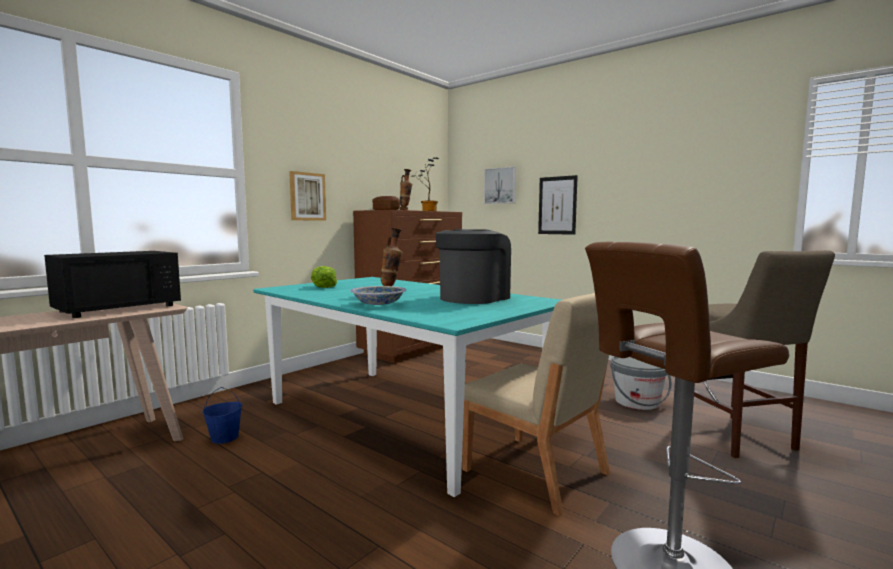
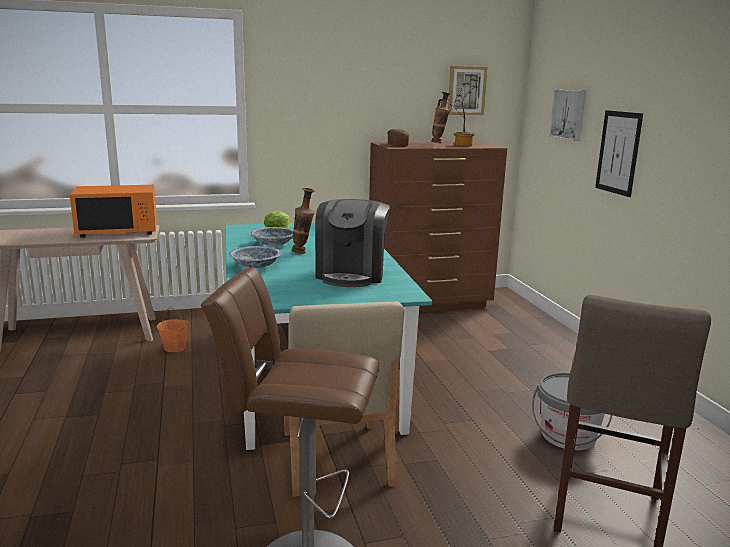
camera: 35 degrees right, 10 degrees up
black microwave [44,251,181,318] -> orange microwave [70,185,157,238]
blue bucket [202,387,242,444] -> orange bucket [157,308,189,352]
picture [289,171,326,221] -> picture moved to [448,66,487,115]
coffee machine [436,229,511,304] -> coffee machine turned 120 degrees clockwise [315,199,390,287]
none -> bowl [250,227,293,246]

